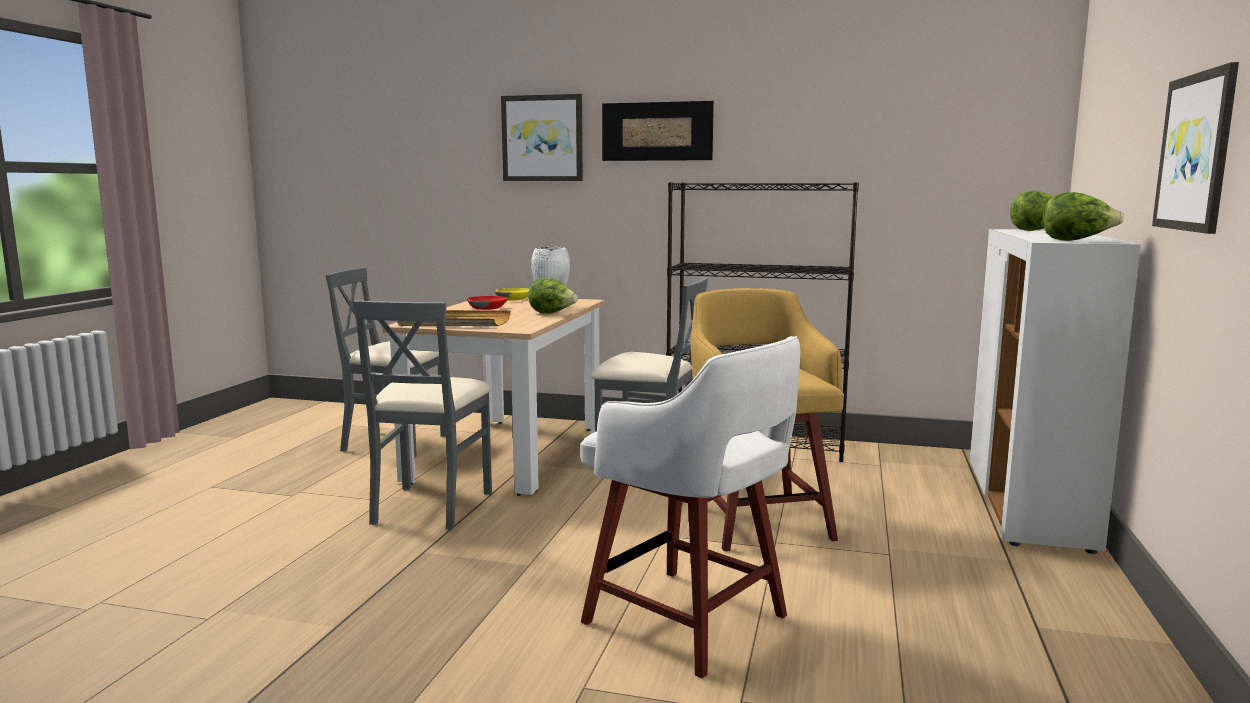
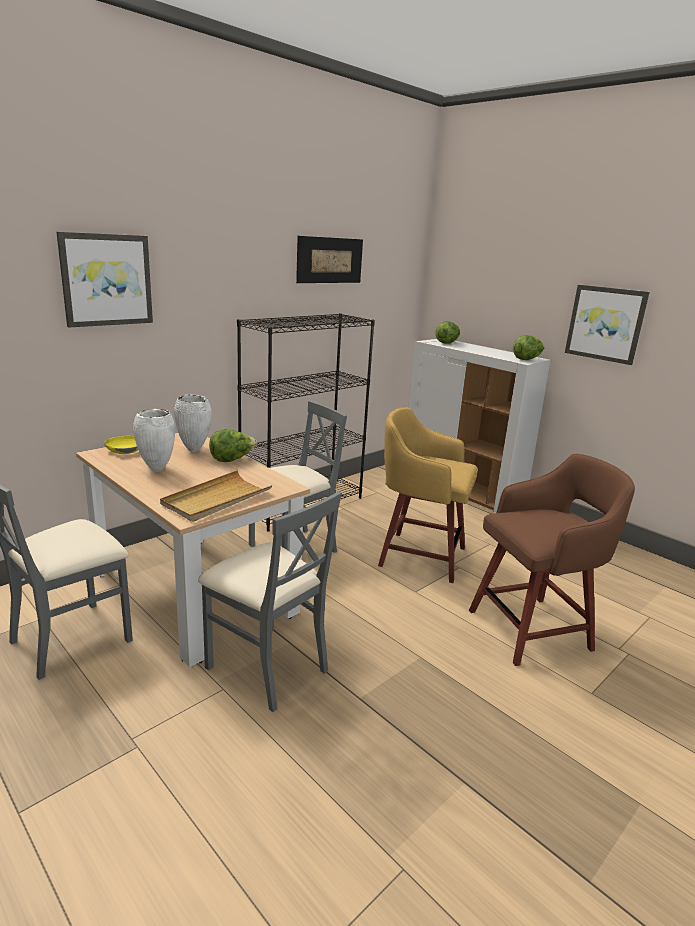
camera: 60 degrees left, 10 degrees up
red bowl [467,296,507,310] -> white vase [133,409,175,472]
white stool [581,336,800,678] -> brown stool [469,454,635,666]
picture [602,101,714,161] -> picture moved to [296,236,363,283]

